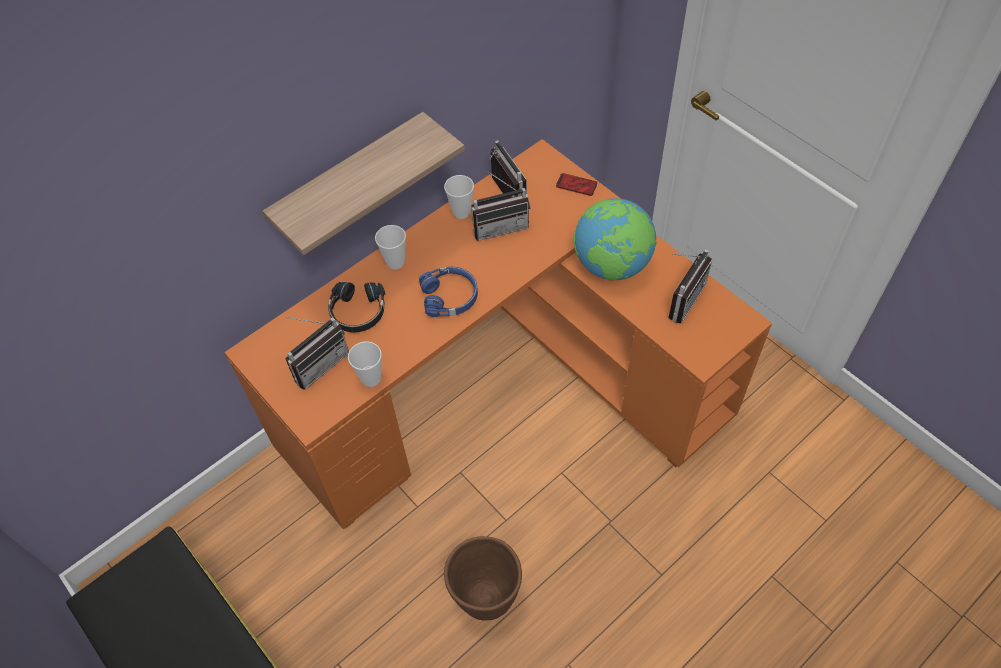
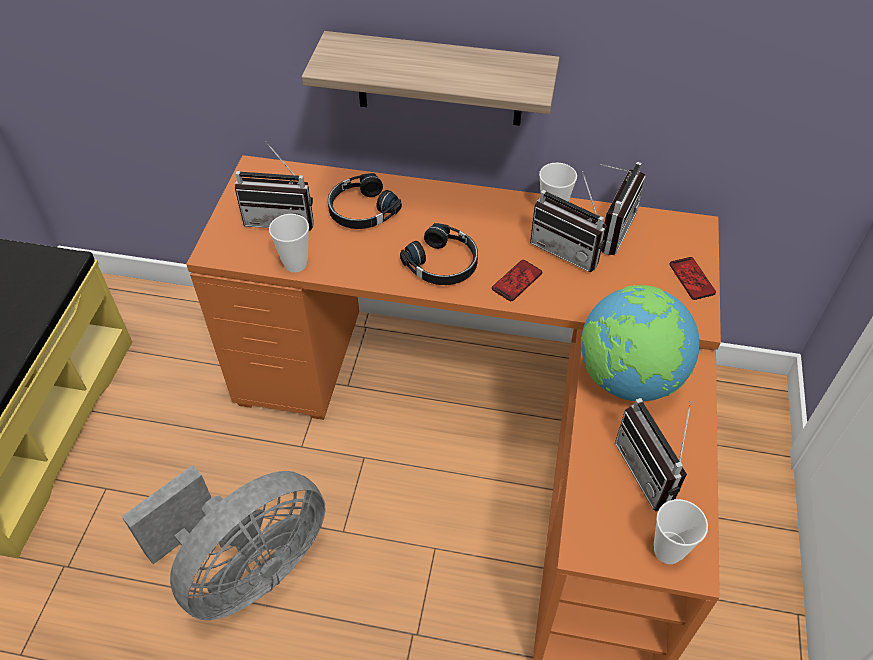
camera: 50 degrees right, 5 degrees down
cup [375,225,406,269] -> cup moved to [654,499,708,564]
blue headphones [419,267,478,317] -> black headphones [400,223,478,285]
brown planter [444,536,522,621] -> grey fan [122,465,326,621]
radio [668,249,712,324] -> radio turned 75 degrees clockwise [615,398,691,511]
none -> phone [492,260,542,301]

